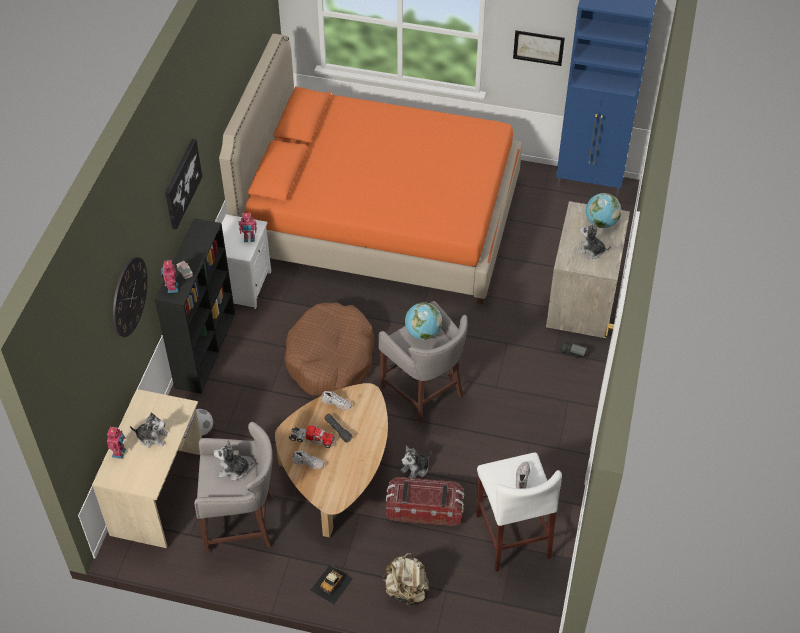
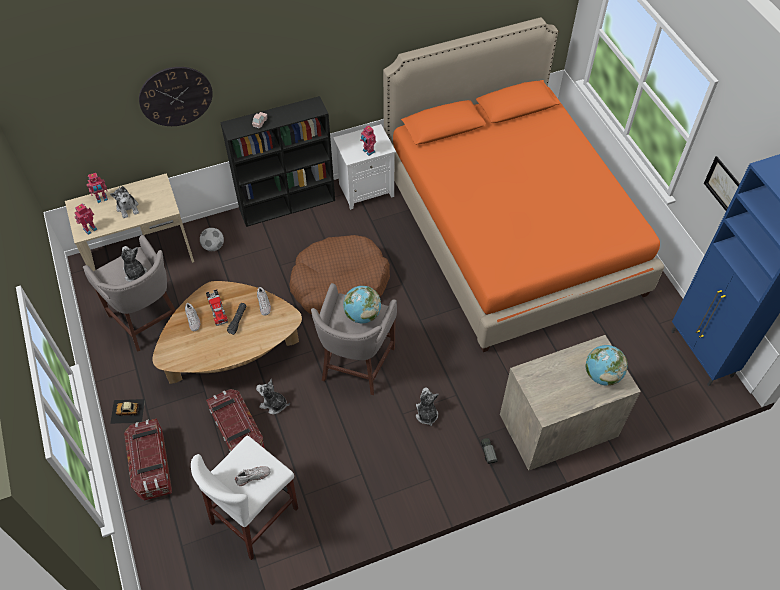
camera: 55 degrees right, 5 degrees up
toy robot [161,259,178,293] -> toy robot moved to [74,204,97,235]
picture [165,139,202,230] -> none
beige backpack [383,553,429,606] -> storage box [124,418,172,501]
plush toy [577,221,611,259] -> plush toy moved to [416,388,439,426]

